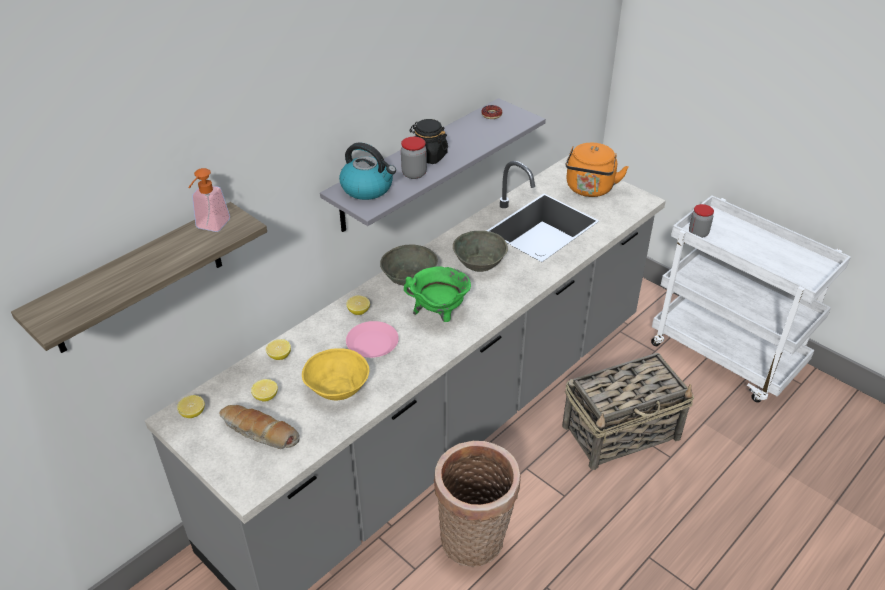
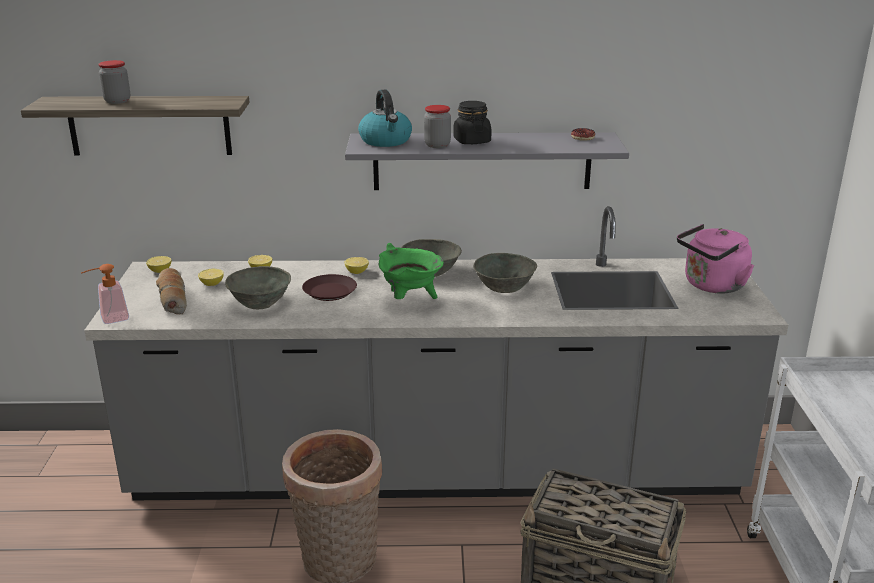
camera: 45 degrees right, 15 degrees down
soap dispenser [188,168,230,232] -> soap dispenser moved to [81,264,129,324]
yellow bowl [302,348,369,400] -> grey bowl [225,266,291,309]
pink plate [346,321,399,358] -> brown plate [302,274,357,301]
orange kettle [566,143,629,197] -> pink kettle [677,224,754,294]
jar [689,204,714,238] -> jar moved to [98,60,130,104]

